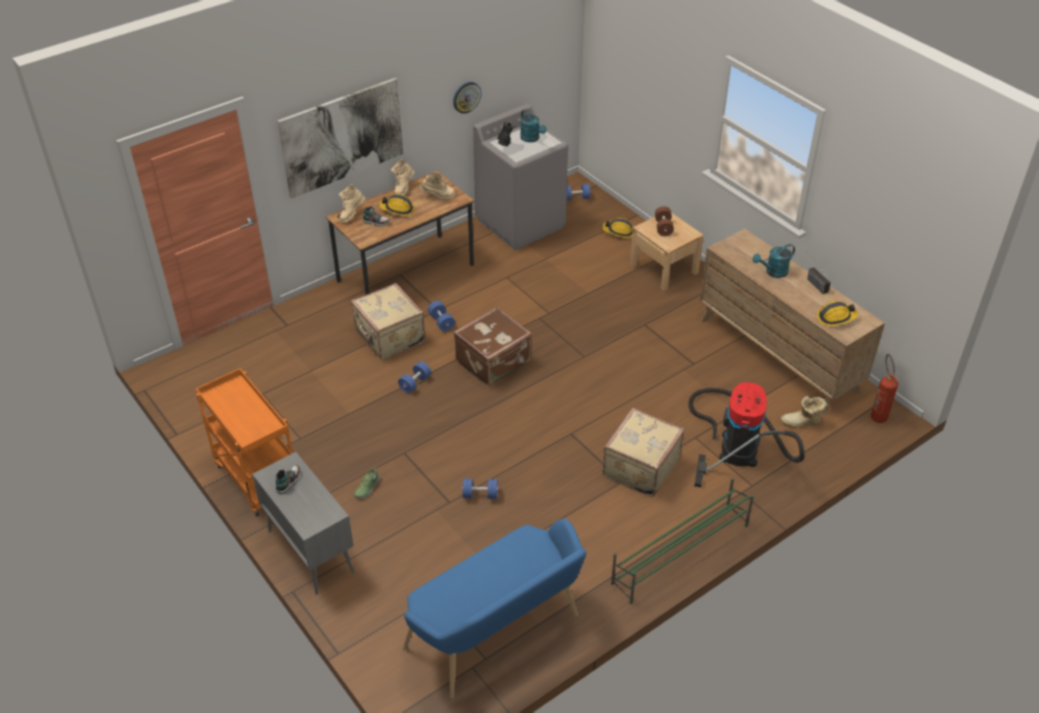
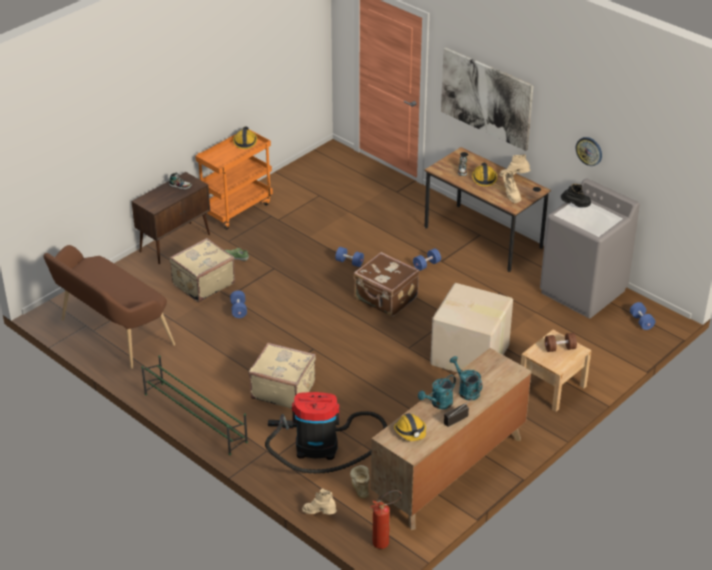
camera: 80 degrees right, 5 degrees down
grey cabinet [252,452,355,595] -> brown cabinet [131,172,210,264]
beige boot [339,185,365,223] -> beige boot moved to [302,489,337,514]
beige suitcase [351,283,425,360] -> beige suitcase moved to [169,238,235,302]
blue bench [403,519,586,698] -> brown bench [44,245,175,369]
turquoise watering can [520,110,547,142] -> turquoise watering can moved to [418,375,456,409]
hard hat [602,218,633,238] -> hard hat moved to [233,127,257,149]
none -> cardboard box [430,283,513,373]

